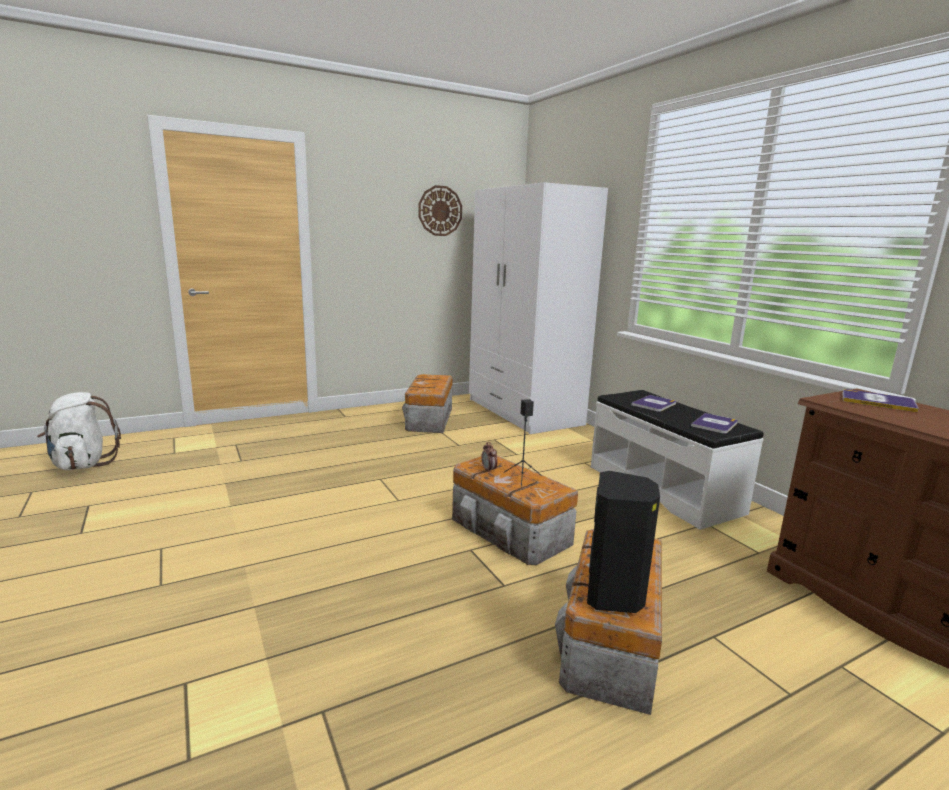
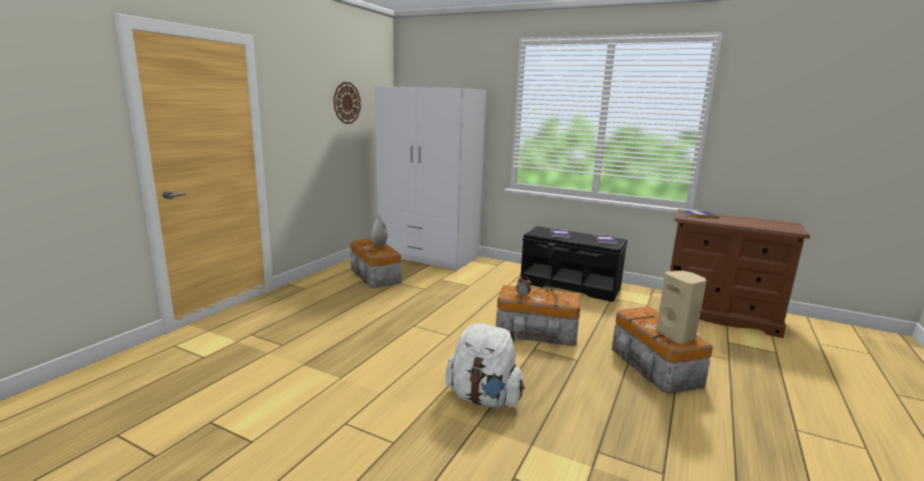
camera: 35 degrees left, 0 degrees up
white backpack [37,392,121,470] -> white backpack moved to [445,323,525,407]
black speaker [587,471,660,613] -> beige speaker [656,271,707,344]
white bench [591,390,764,530] -> black bench [521,226,627,302]
none -> white vase [371,216,388,248]

